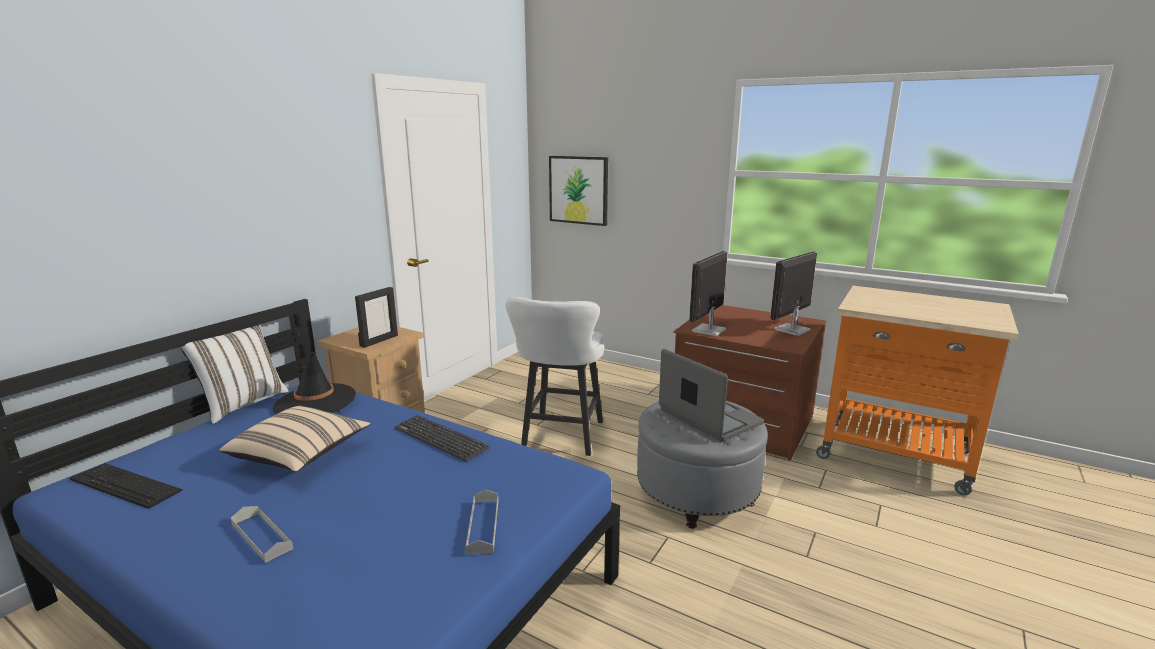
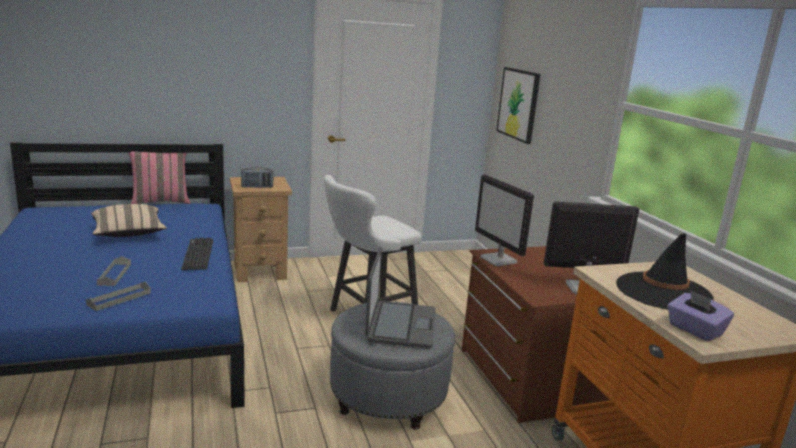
camera: 40 degrees right, 0 degrees up
keyboard [70,463,183,509] -> none
white pillow [180,325,289,424] -> pink pillow [129,151,191,204]
grey tray [231,506,293,563] -> grey tray moved to [97,256,131,286]
black hat [273,352,356,415] -> black hat moved to [616,234,714,310]
picture frame [355,287,398,348] -> radio [241,167,273,188]
monitor [689,251,727,336] -> monitor turned 105 degrees counterclockwise [475,174,534,266]
none -> purple tissue box [667,290,734,341]

